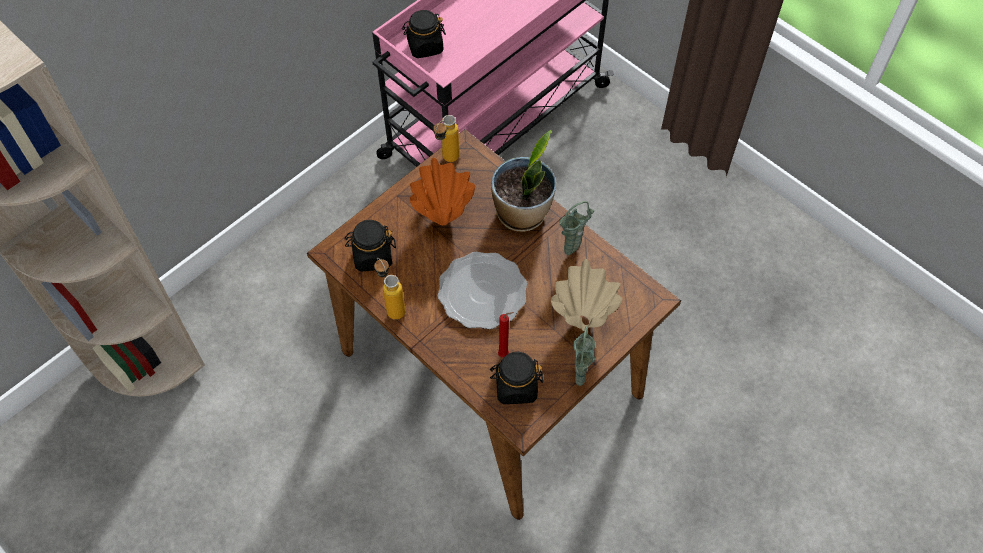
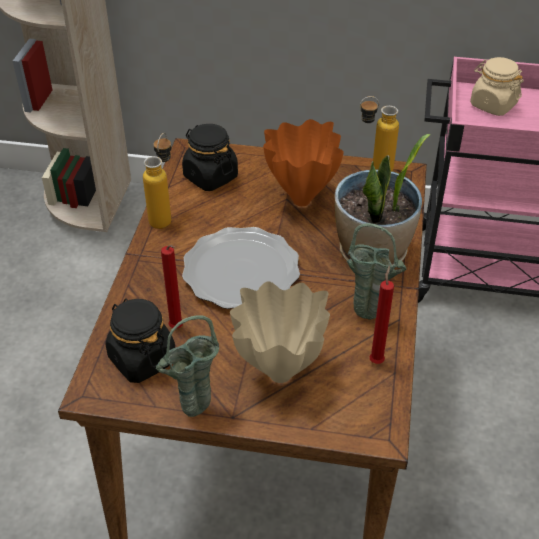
camera: 55 degrees right, 15 degrees down
black jar [402,10,446,58] -> beige jar [470,57,524,116]
none -> red candle [369,266,394,364]

